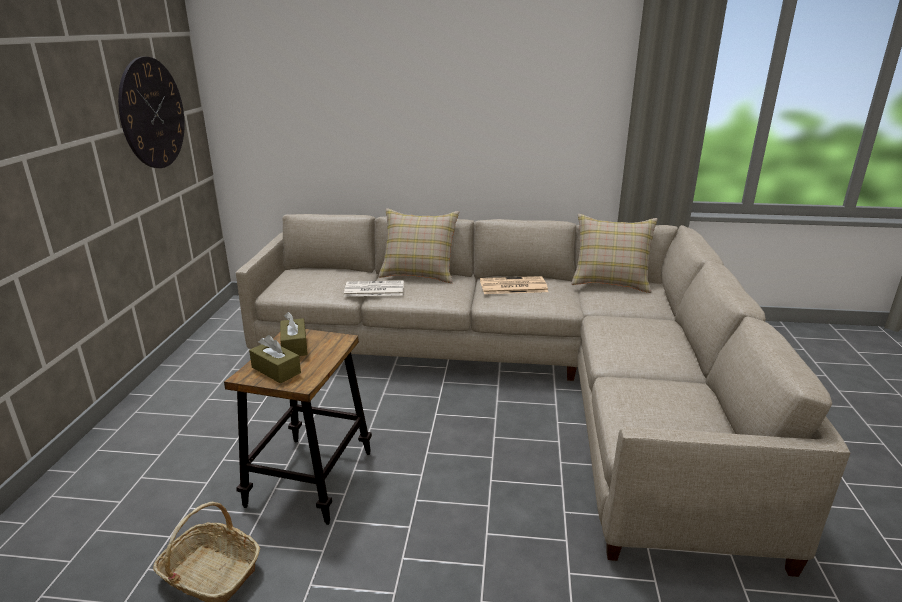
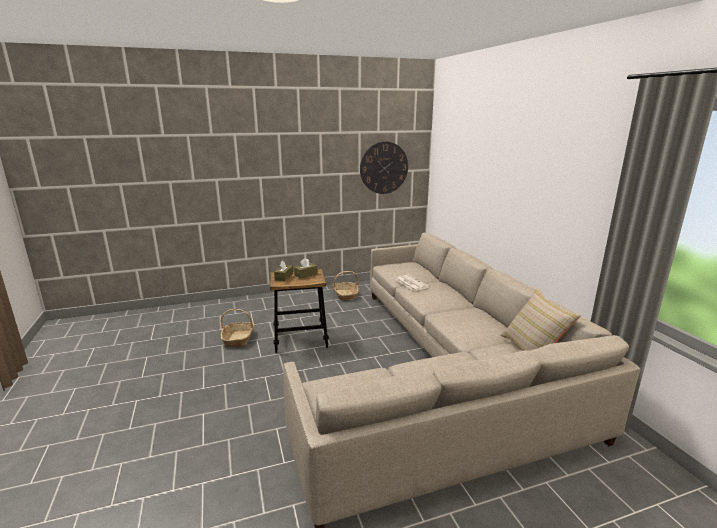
camera: 65 degrees right, 5 degrees down
beige pillow [379,208,459,283] -> none
newspaper [480,276,548,294] -> none
none -> basket [332,271,359,300]

